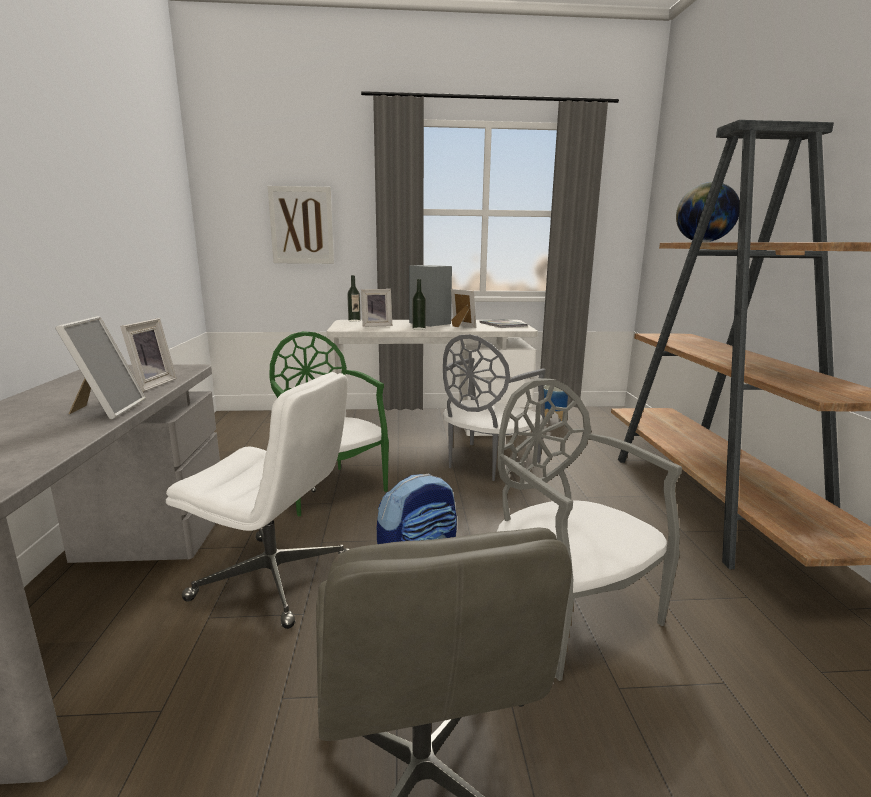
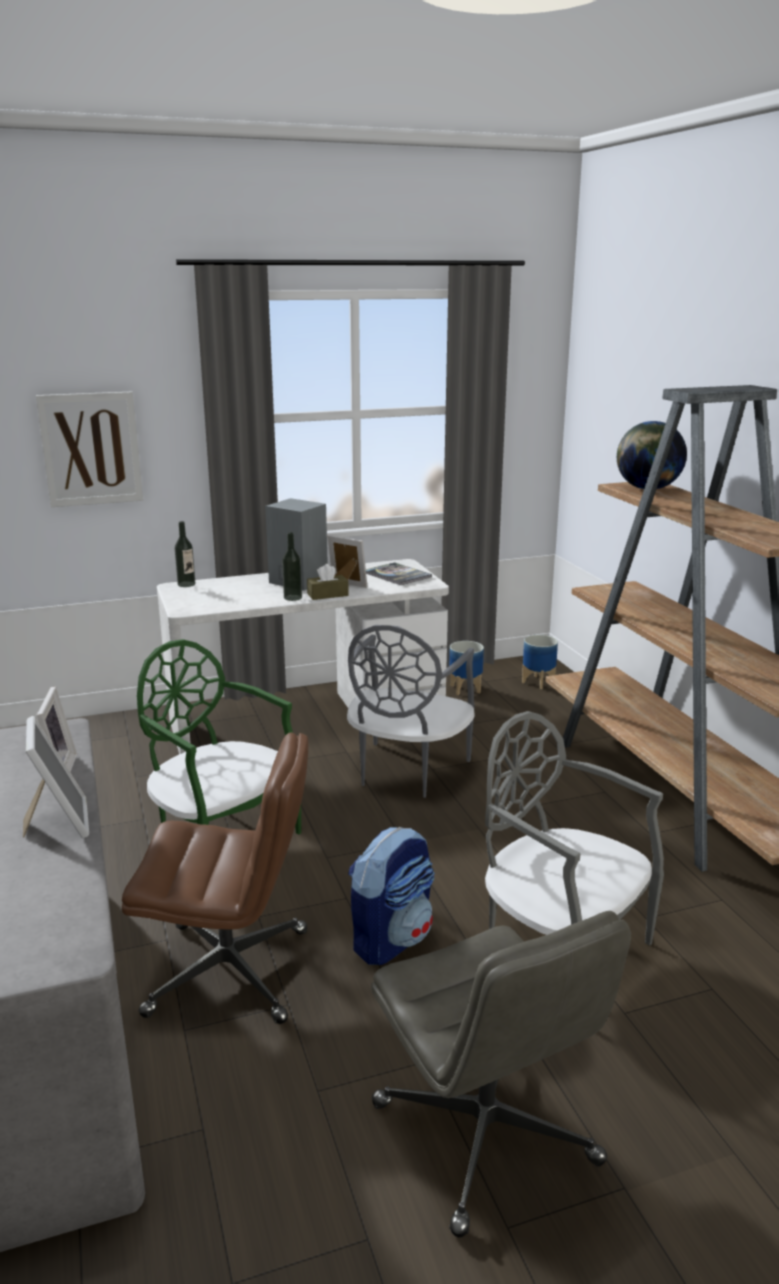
camera: 15 degrees left, 5 degrees up
white office chair [166,372,350,629] -> brown office chair [122,733,308,1024]
picture frame [361,289,392,327] -> none
none -> brown tissue box [307,564,349,600]
none -> planter [522,635,558,689]

